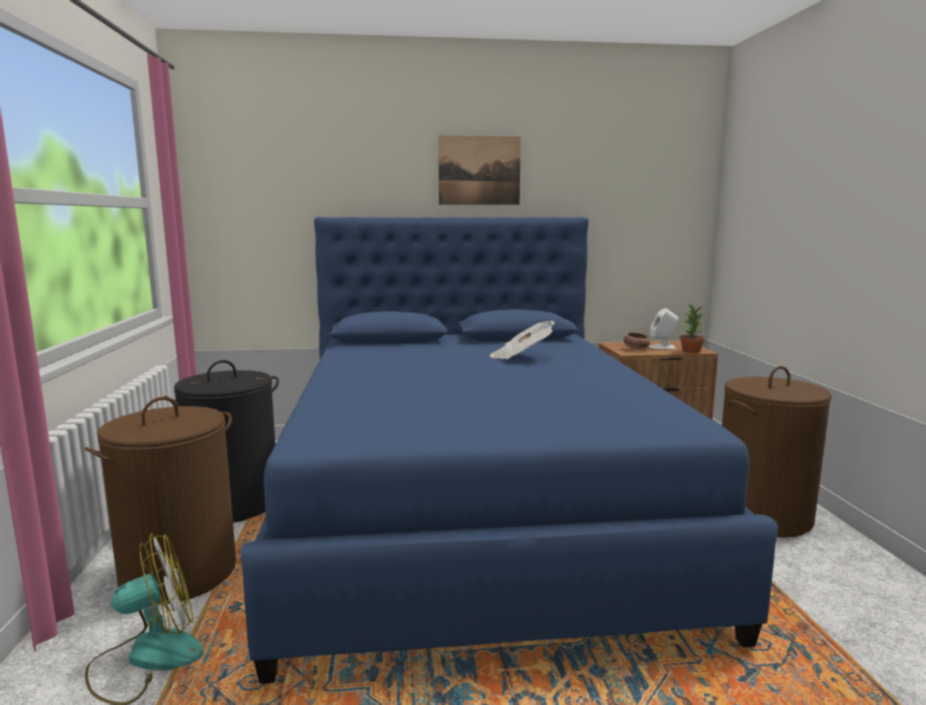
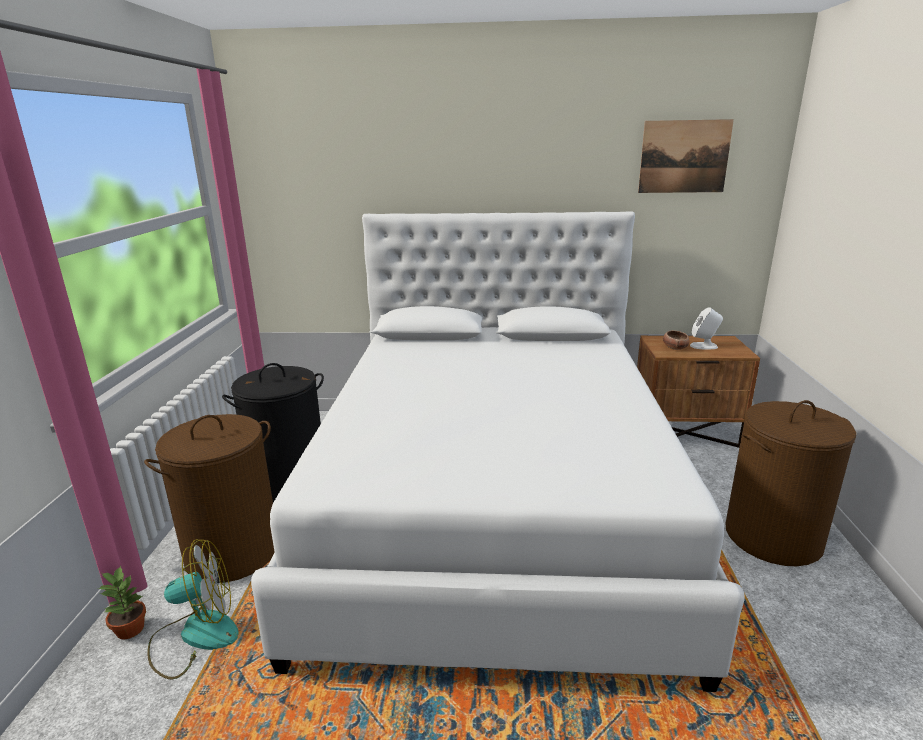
camera: 10 degrees right, 10 degrees up
blue bed [241,217,778,684] -> white bed [251,211,744,692]
picture [438,135,521,205] -> picture moved to [638,119,734,193]
newspaper [490,321,555,360] -> none
potted plant [680,303,705,353] -> potted plant moved to [98,565,146,639]

